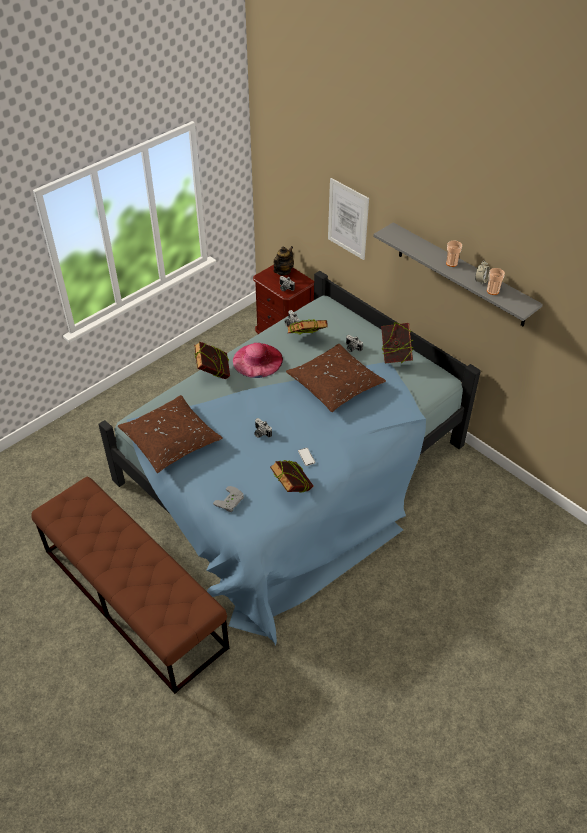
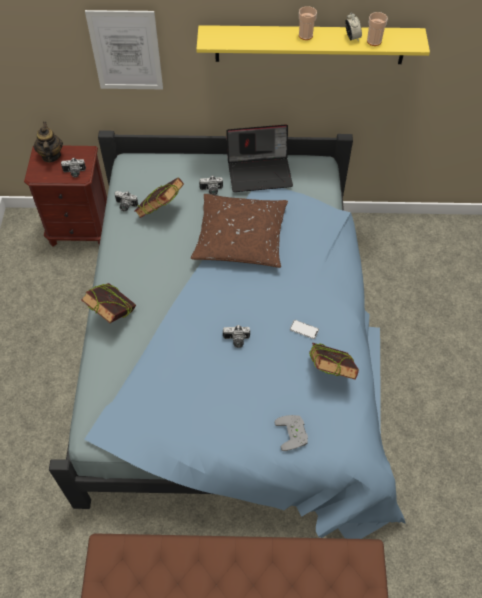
camera: 45 degrees left, 10 degrees up
brown pillow [118,395,223,473] -> none
pink hat [233,343,283,378] -> none
grey shelf [373,222,543,326] -> yellow shelf [196,25,430,64]
book [381,322,414,363] -> laptop [226,124,293,192]

